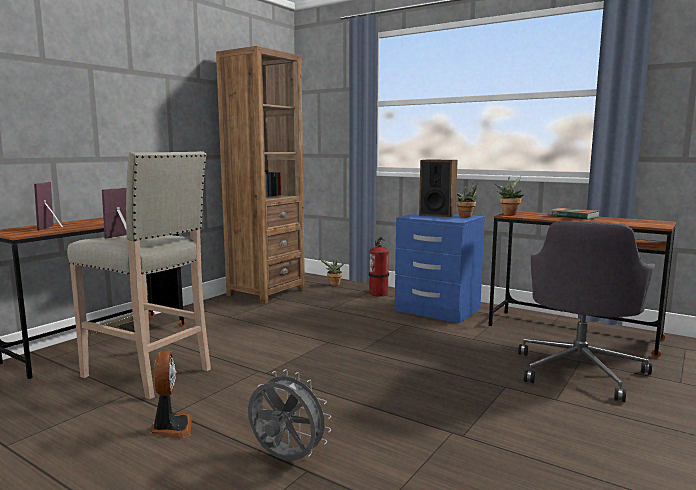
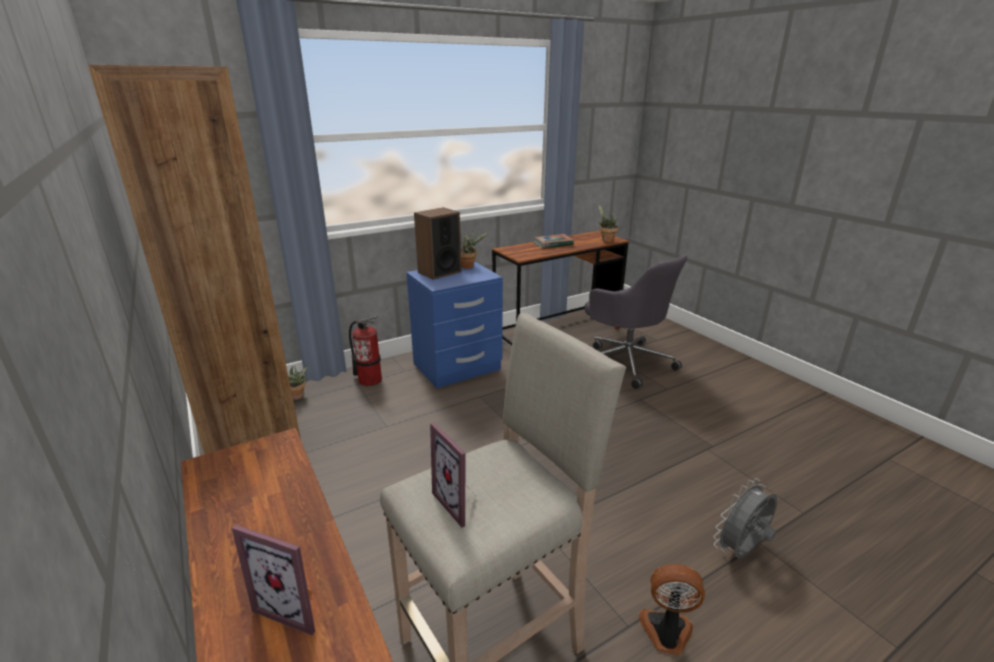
camera: 65 degrees left, 15 degrees up
potted plant [495,176,524,216] -> potted plant moved to [598,205,618,242]

